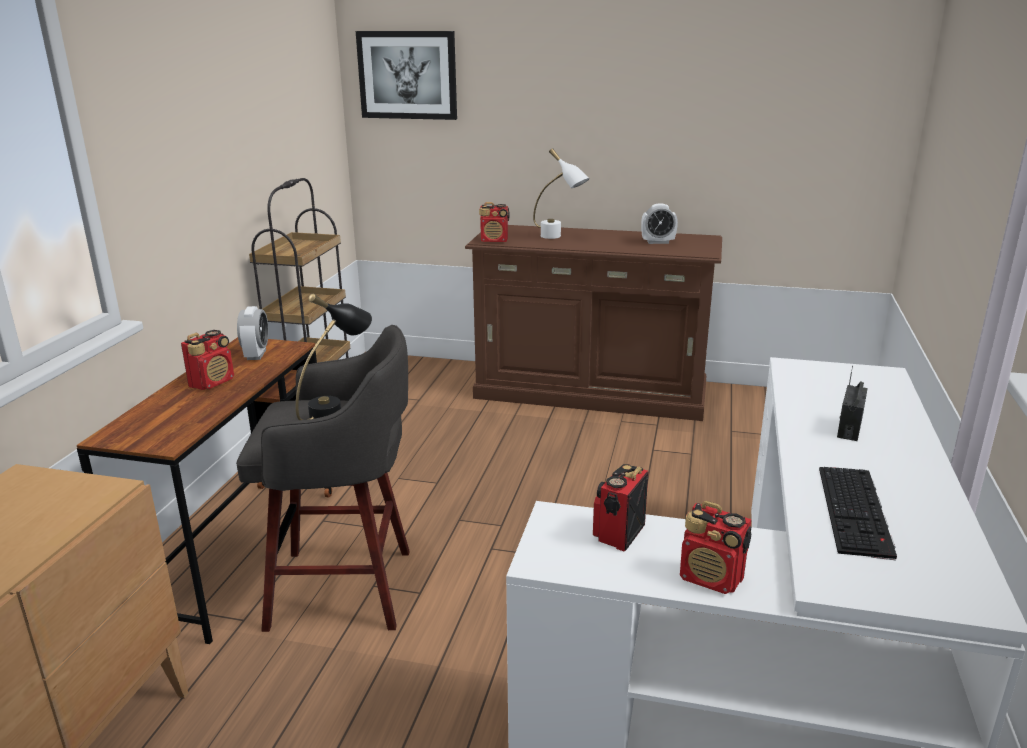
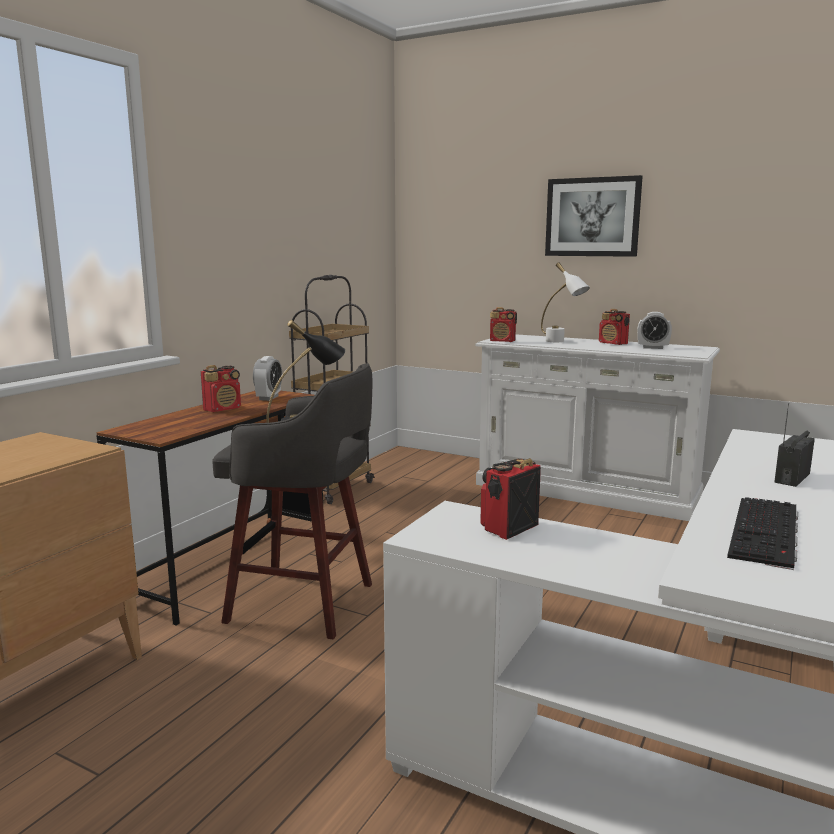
camera: 15 degrees right, 10 degrees down
picture [356,31,457,120] -> picture moved to [545,175,643,257]
brown cabinet [465,225,722,421] -> white cabinet [475,334,720,521]
radio [680,501,751,594] -> radio moved to [599,309,630,345]

